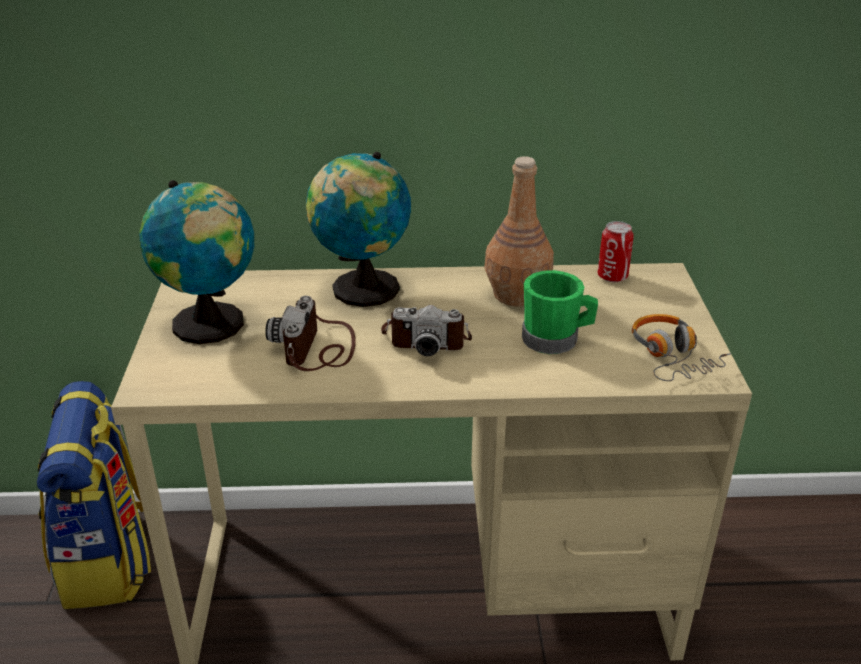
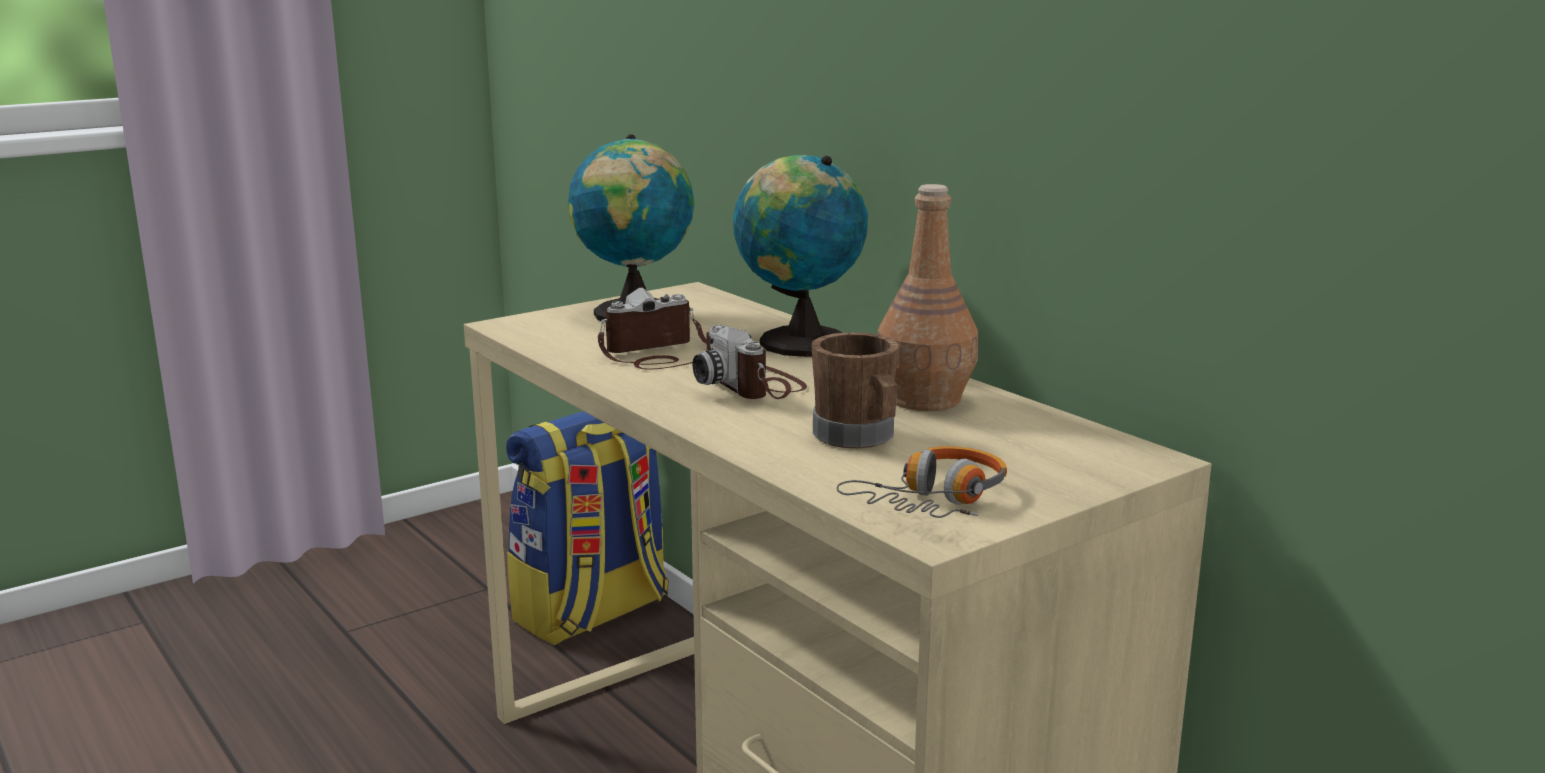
camera: 55 degrees right, 15 degrees down
green mug [522,270,598,354] -> brown mug [811,332,899,448]
can [598,221,634,282] -> none

